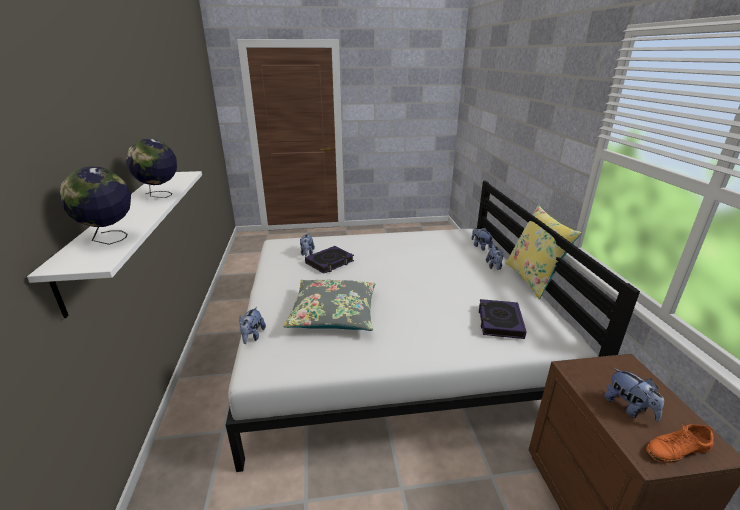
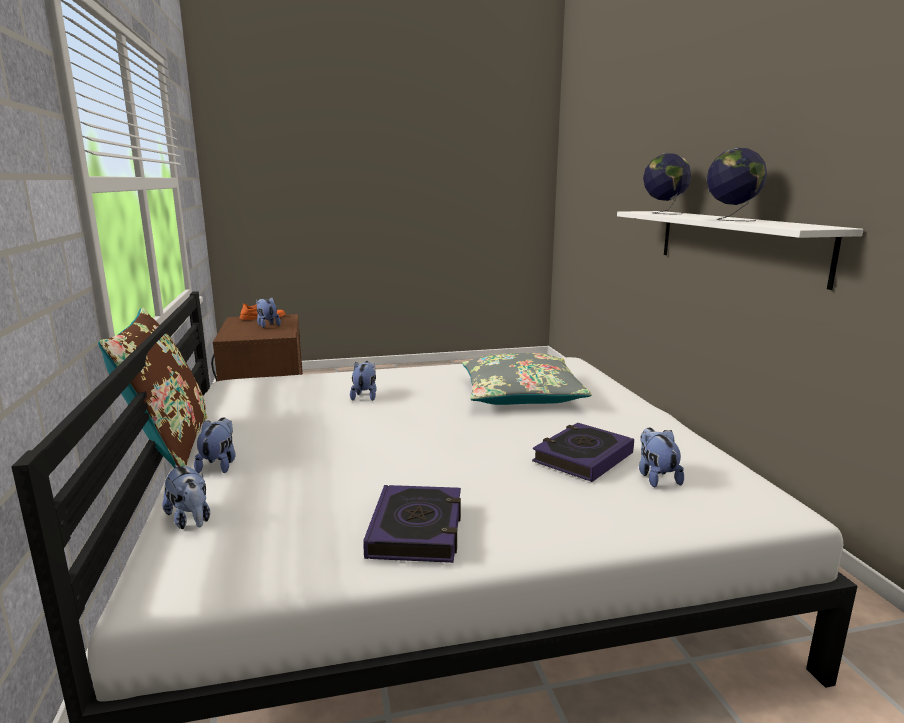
camera: 175 degrees right, 10 degrees down
plush toy [239,307,266,344] -> plush toy moved to [350,361,377,401]
book [479,299,527,339] -> book moved to [363,485,461,563]
yellow pillow [505,205,581,299] -> brown pillow [98,308,207,469]

